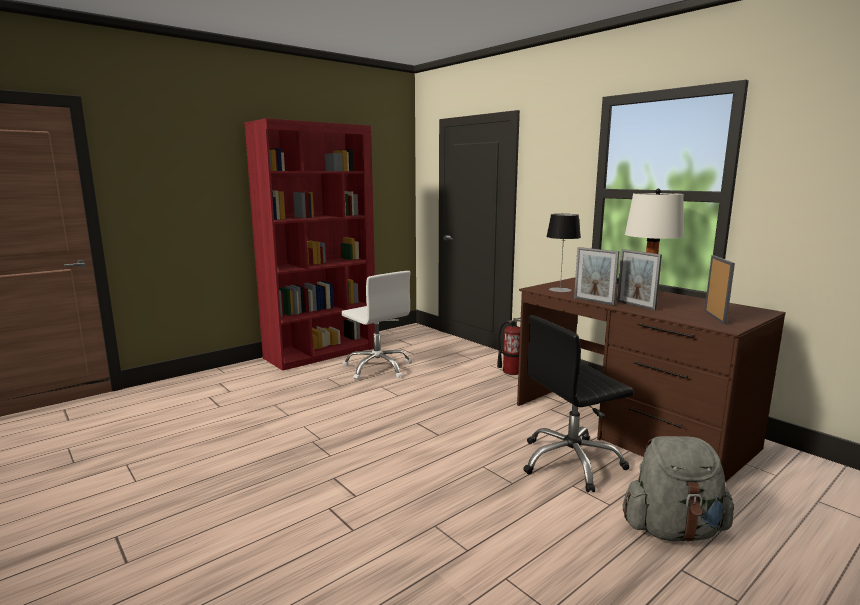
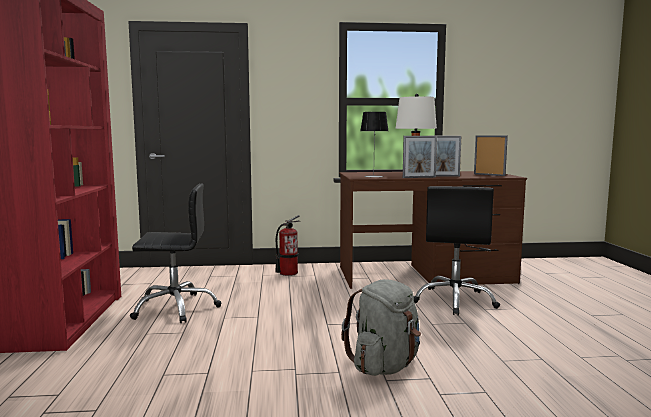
camera: 55 degrees left, 5 degrees down
white office chair [341,271,412,380] -> black office chair [130,183,221,323]
grey backpack [623,436,734,542] -> grey backpack moved to [341,279,421,376]

